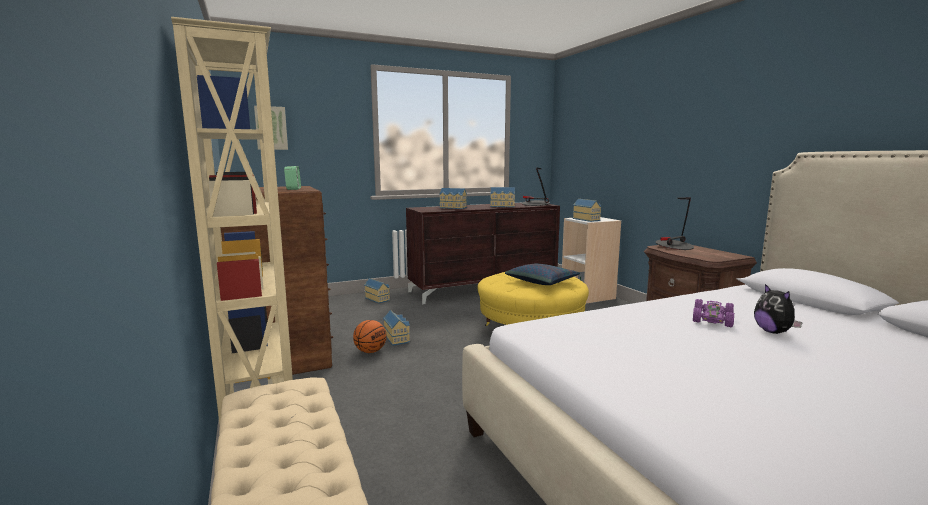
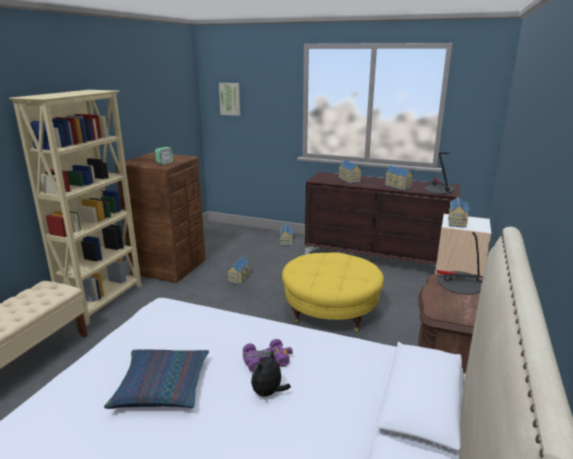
camera: 45 degrees right, 10 degrees up
basketball [353,320,387,353] -> none
blue pillow [505,263,580,285] -> blue pillow moved to [104,350,209,409]

